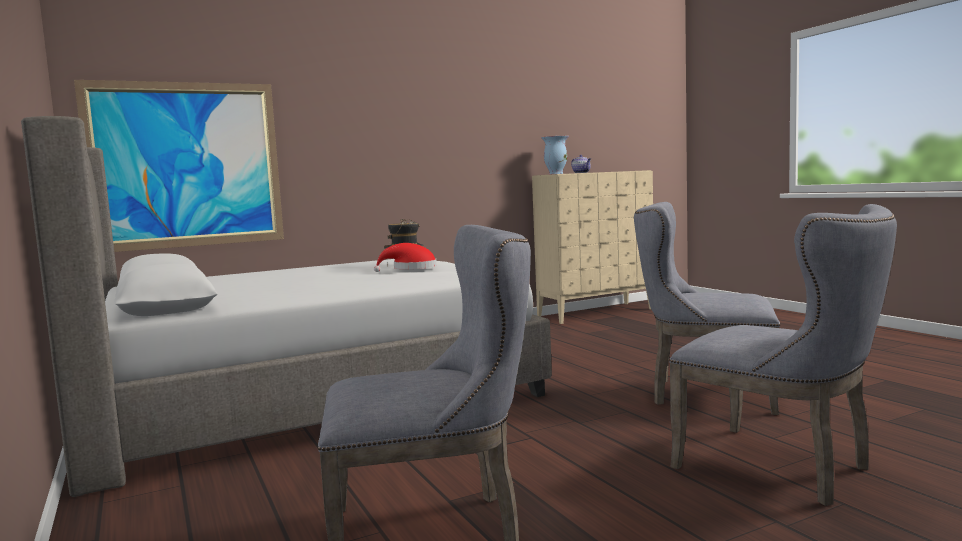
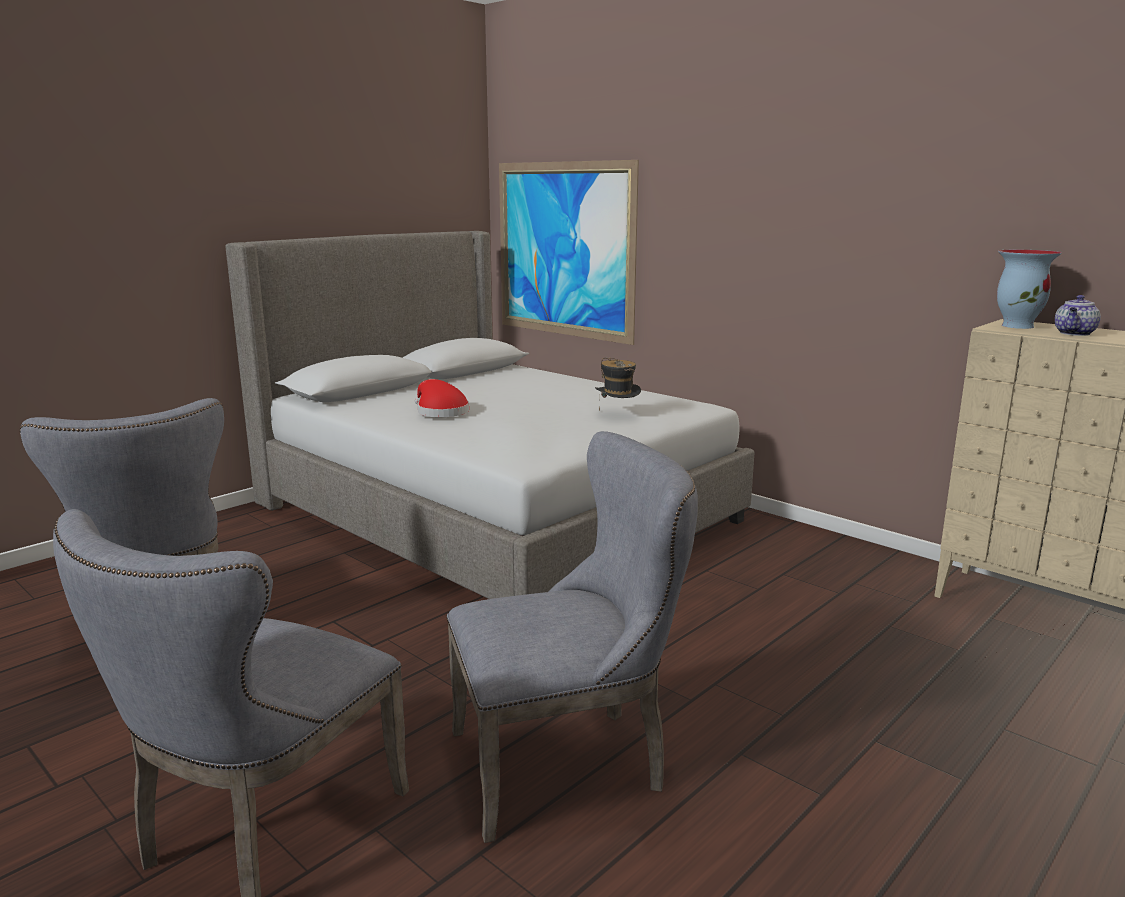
camera: 70 degrees right, 10 degrees up
red hat [374,243,437,272] -> red hat moved to [415,379,469,417]
grey chair [634,202,780,415] -> grey chair turned 75 degrees clockwise [446,431,698,843]

